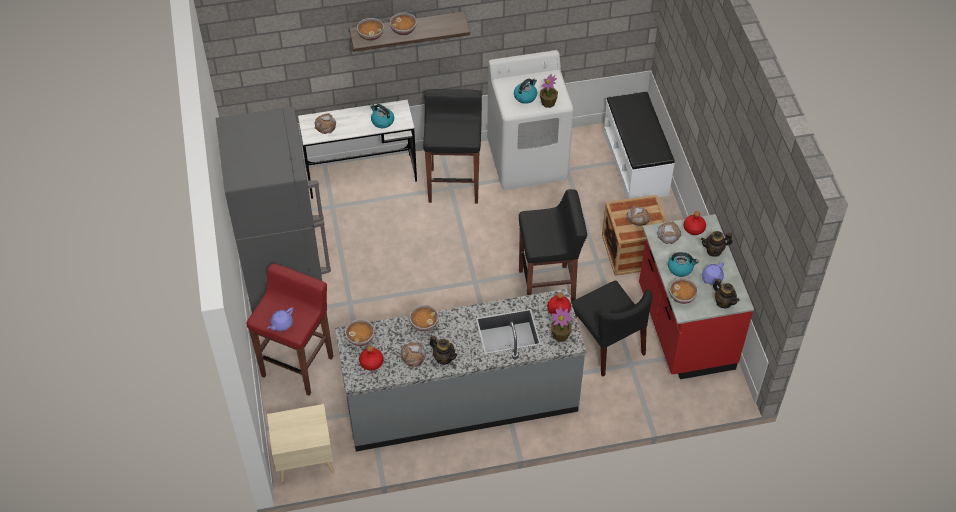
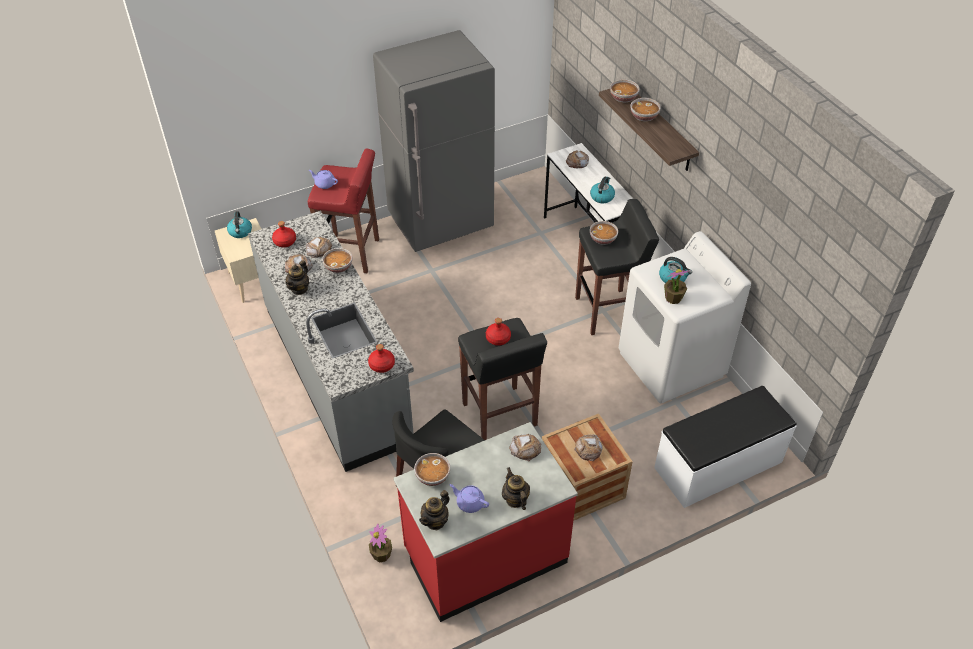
camera: 75 degrees right, 5 degrees down
bowl [345,319,374,346] -> bowl moved to [590,221,618,245]
potted plant [551,307,573,342] -> potted plant moved to [369,524,392,562]
kettle [668,252,699,277] -> kettle moved to [227,211,252,238]
red bottle [684,211,706,235] -> red bottle moved to [486,318,511,346]
none -> bread [306,237,332,258]

